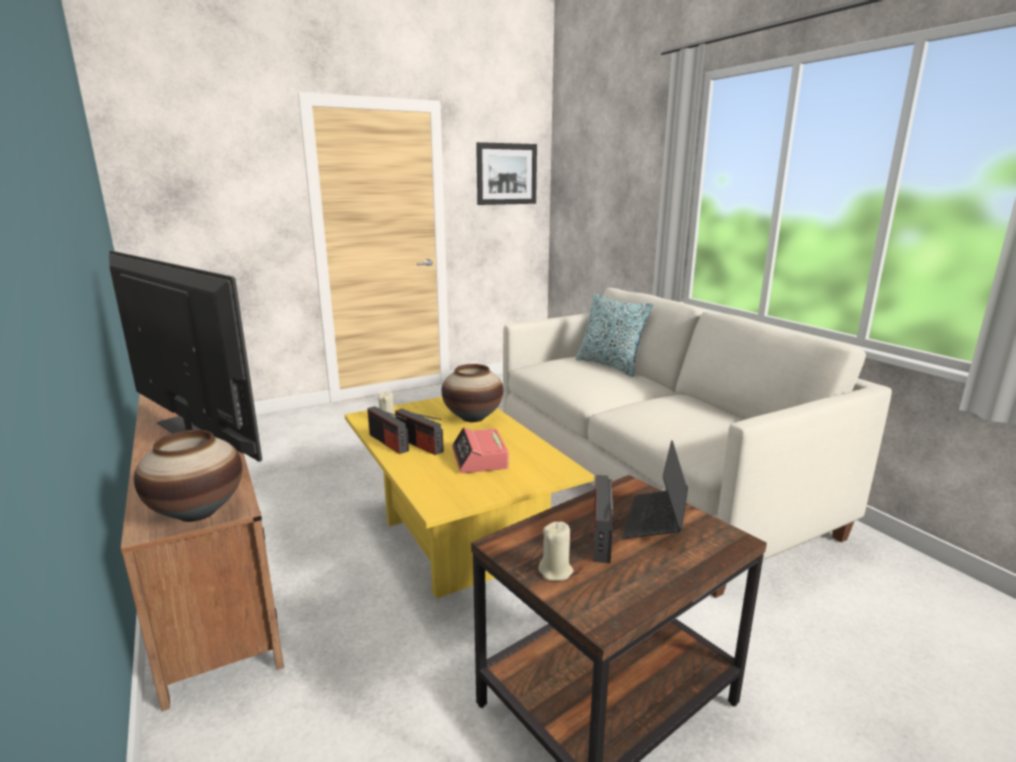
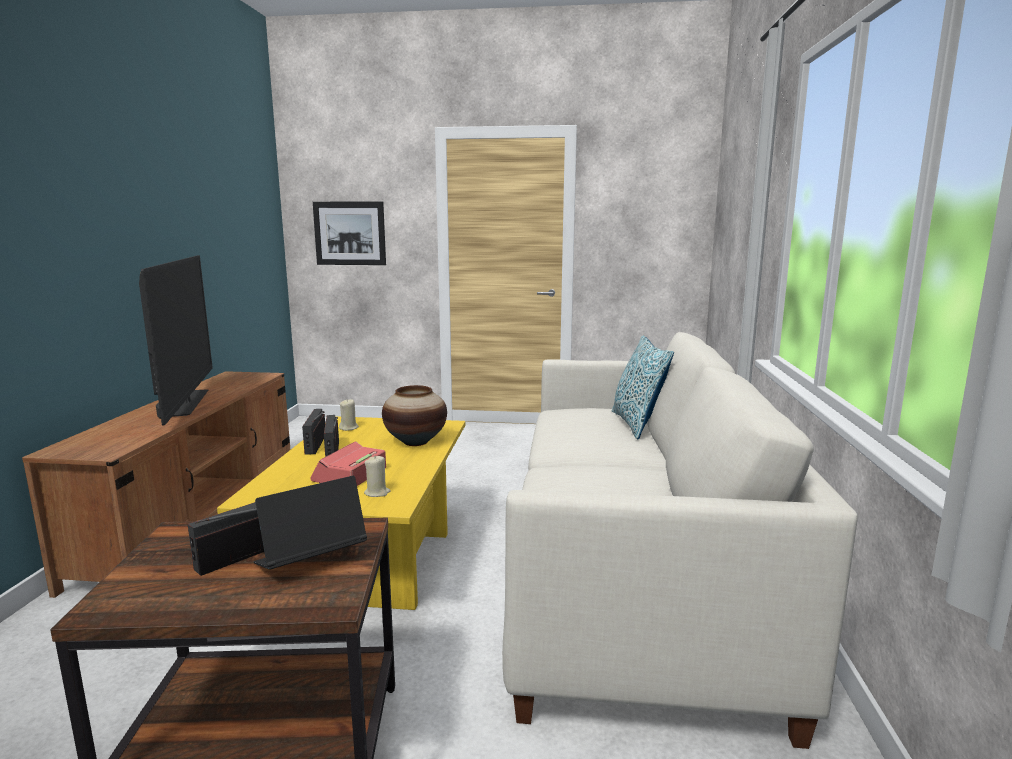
camera: 35 degrees right, 5 degrees down
vase [134,430,242,522] -> none
picture [476,142,537,205] -> picture moved to [313,201,386,265]
beige candle [539,522,573,581] -> beige candle moved to [364,455,391,497]

